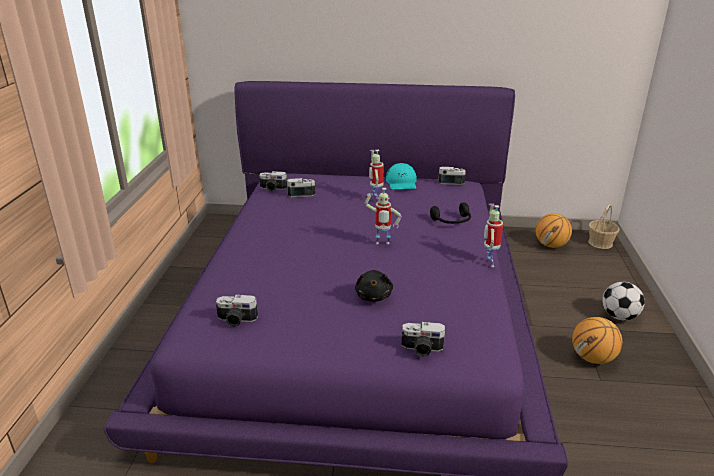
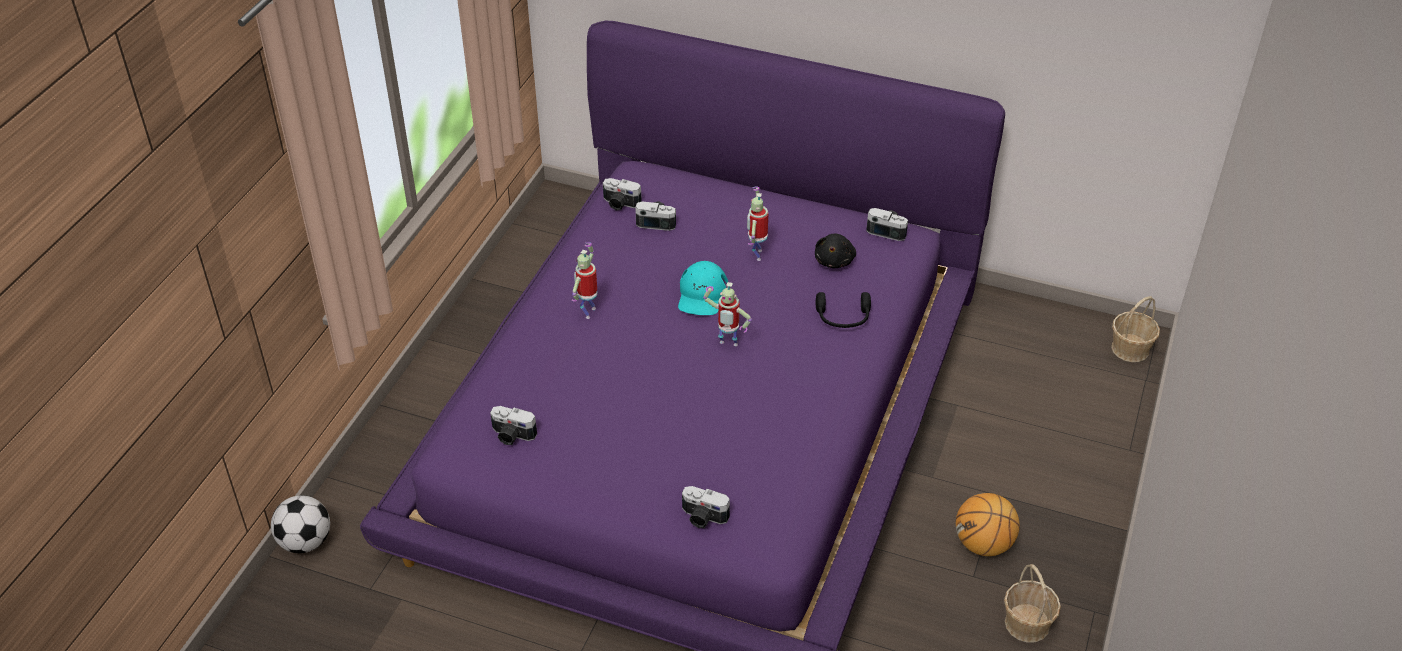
camera: 15 degrees right, 15 degrees up
black plush toy [355,270,393,302] -> black plush toy moved to [815,233,856,268]
turquoise cap [386,163,417,189] -> turquoise cap moved to [678,261,728,315]
toy robot [484,203,503,267] -> toy robot moved to [572,242,598,319]
basketball [536,213,572,248] -> none
football [602,282,645,320] -> football moved to [271,495,330,553]
none -> basket [1004,564,1061,643]

